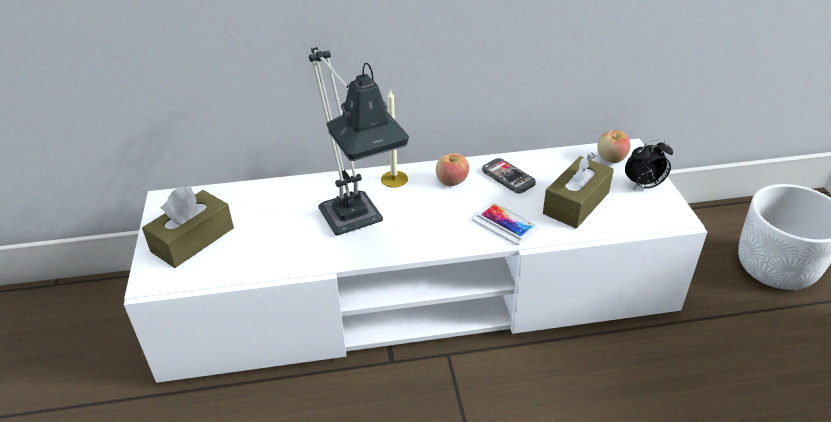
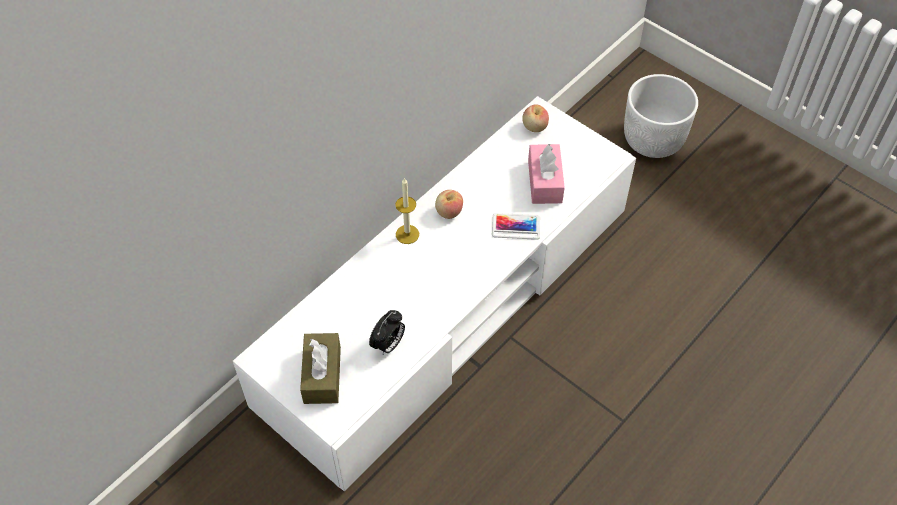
camera: 40 degrees left, 15 degrees up
table lamp [309,47,409,235] -> none
phone [482,158,536,193] -> none
brown tissue box [543,152,614,229] -> pink tissue box [528,143,565,204]
alarm clock [625,139,673,190] -> alarm clock moved to [369,310,405,355]

